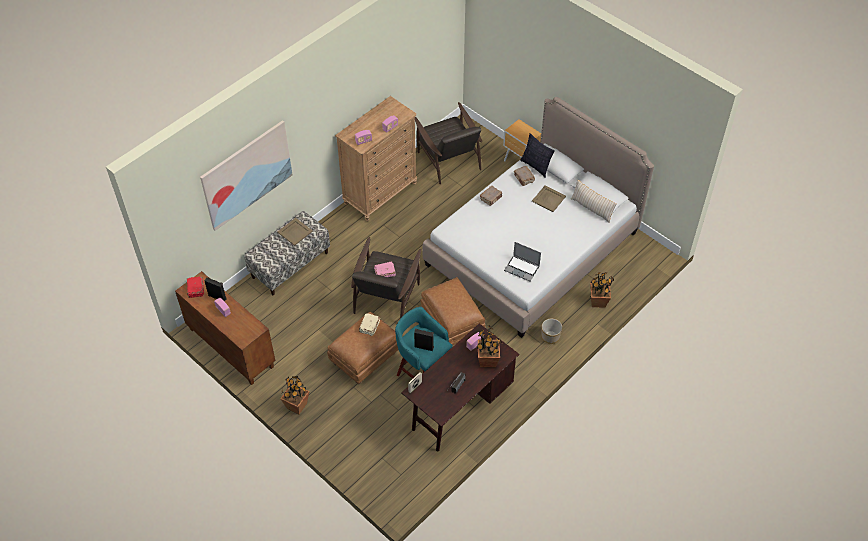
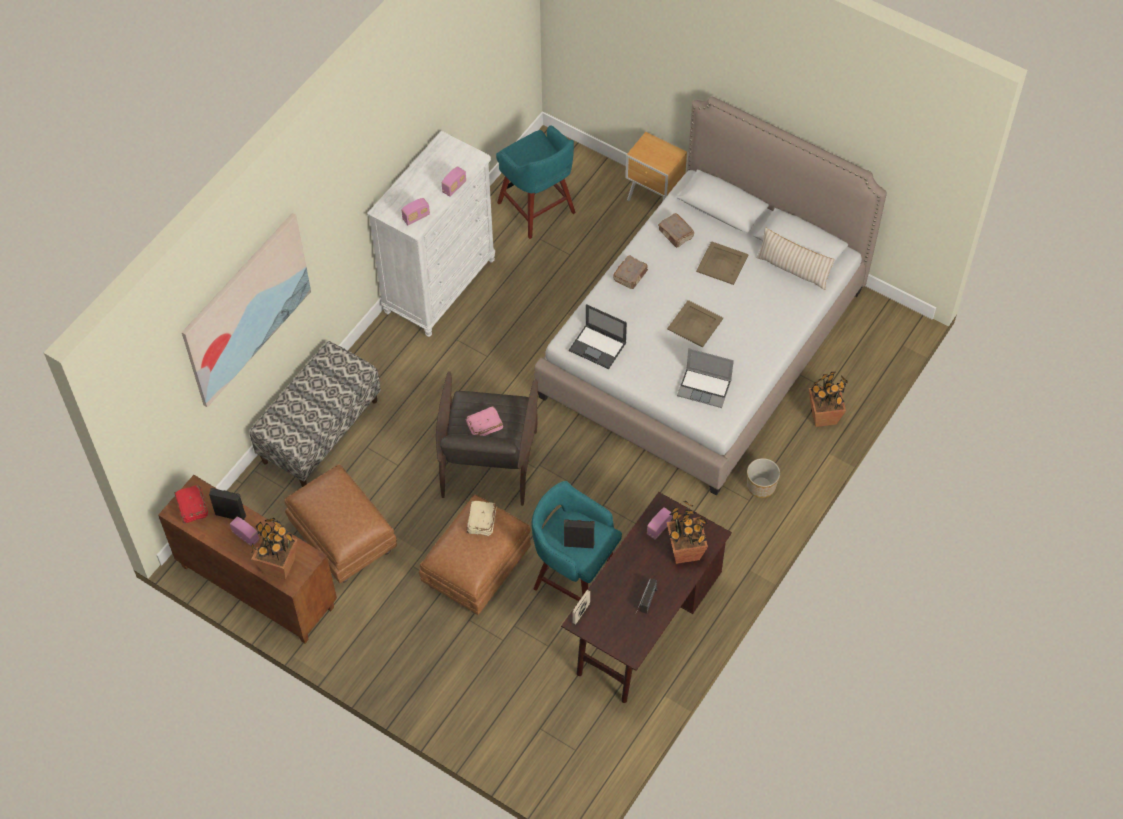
camera: 10 degrees left, 5 degrees up
beige tray [277,218,313,246] -> beige tray moved to [667,300,723,347]
potted plant [280,376,310,414] -> potted plant moved to [251,518,298,580]
brown dresser [335,96,417,221] -> white dresser [367,131,495,337]
brown armchair [415,102,482,184] -> turquoise stool [496,125,576,239]
brown ottoman [421,277,486,345] -> brown ottoman moved to [284,464,397,583]
pillow [520,133,555,178] -> none
none -> laptop [569,304,627,369]

